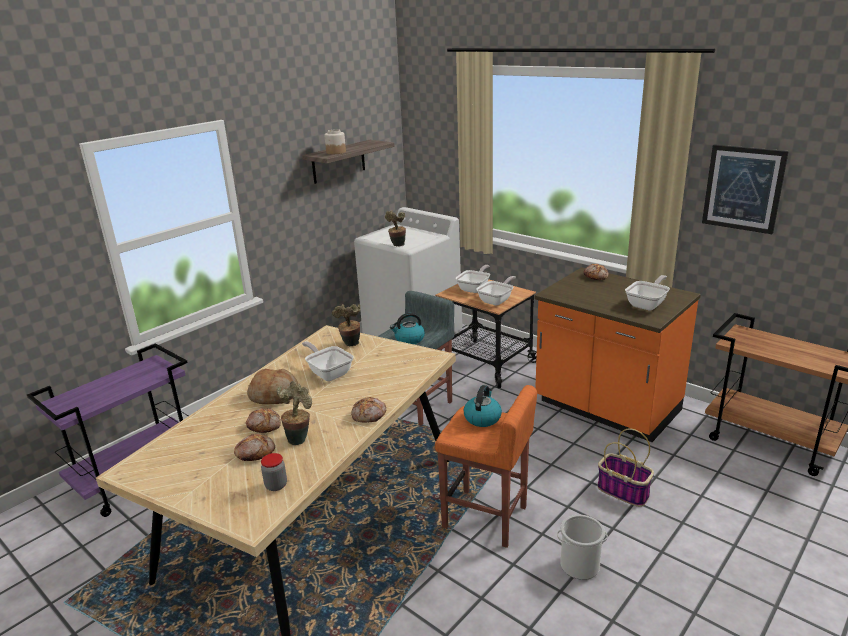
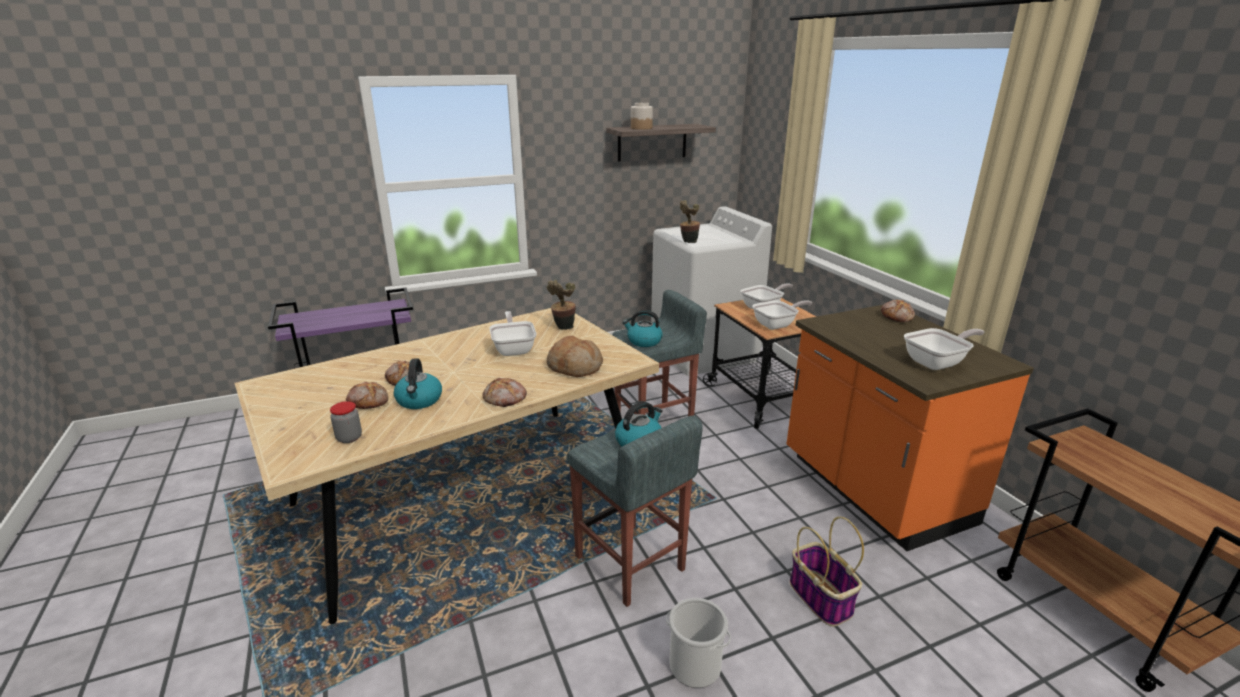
camera: 25 degrees right, 0 degrees up
bread [247,369,298,404] -> bread moved to [547,336,603,377]
potted plant [277,381,312,445] -> kettle [394,358,442,409]
orange stool [435,385,537,548] -> grey stool [567,415,703,607]
picture [702,144,789,234] -> none

